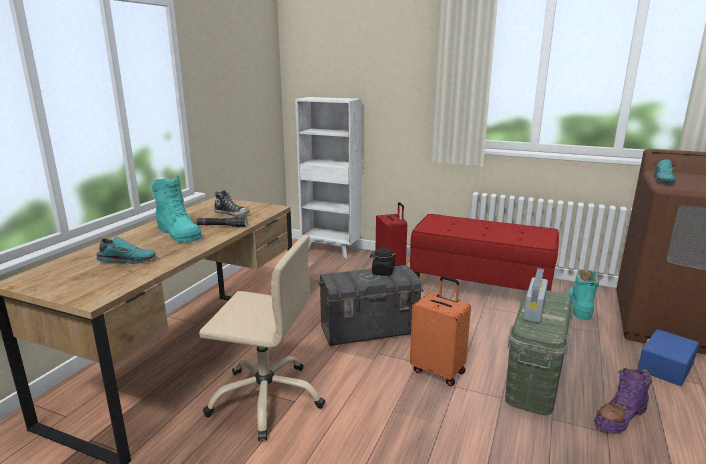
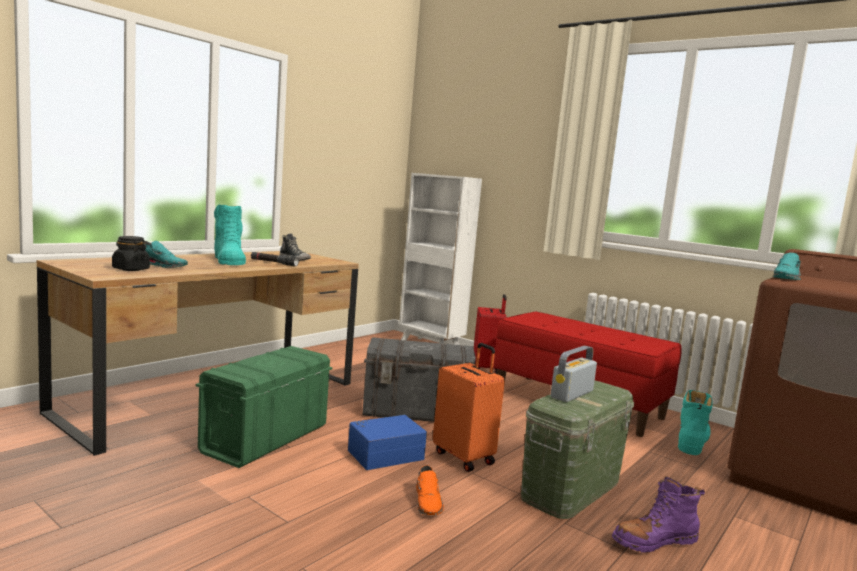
camera: 15 degrees right, 10 degrees down
beige office chair [199,235,325,441] -> green storage box [196,346,333,468]
black jar [370,248,396,276] -> black jar moved to [112,236,150,271]
blue storage box [638,329,699,386] -> blue storage box moved to [348,415,427,470]
none -> orange shoe [416,465,444,515]

